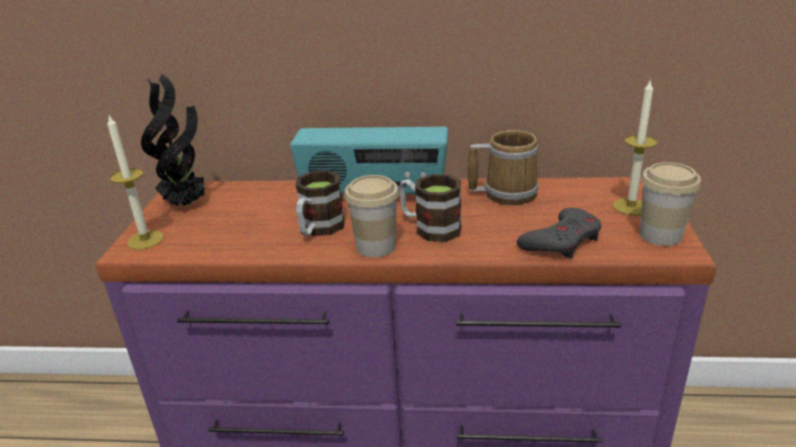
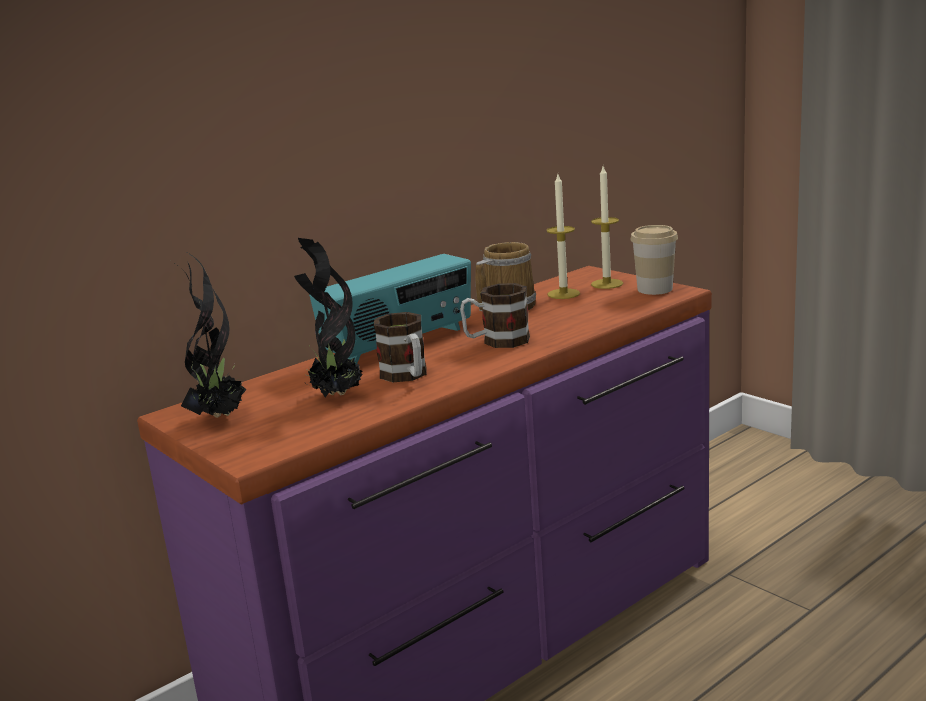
camera: 45 degrees left, 10 degrees down
candle [107,116,164,250] -> candle moved to [547,174,580,299]
cup [344,175,399,258] -> none
grey game controller [517,208,602,259] -> none
none -> potted plant [294,238,362,397]

